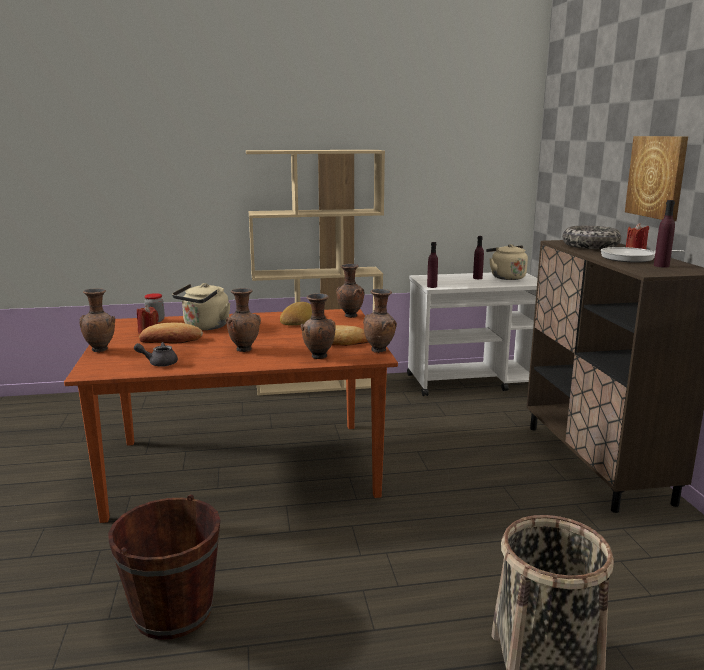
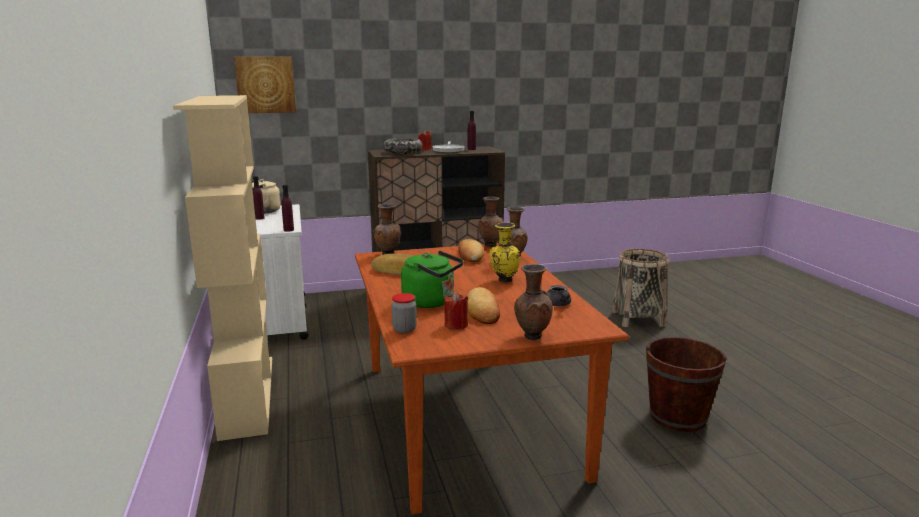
camera: 95 degrees left, 0 degrees up
beige kettle [172,283,231,330] -> green kettle [401,250,464,308]
brown vase [226,288,261,352] -> yellow vase [490,222,521,283]
picture [625,136,688,221] -> picture moved to [234,56,296,113]

